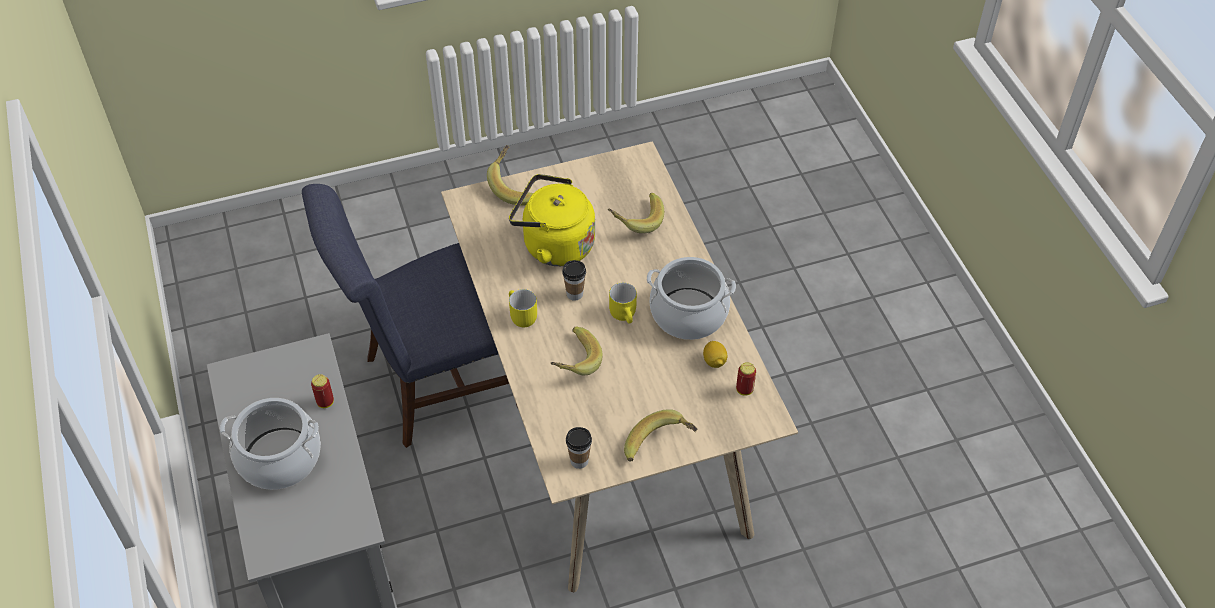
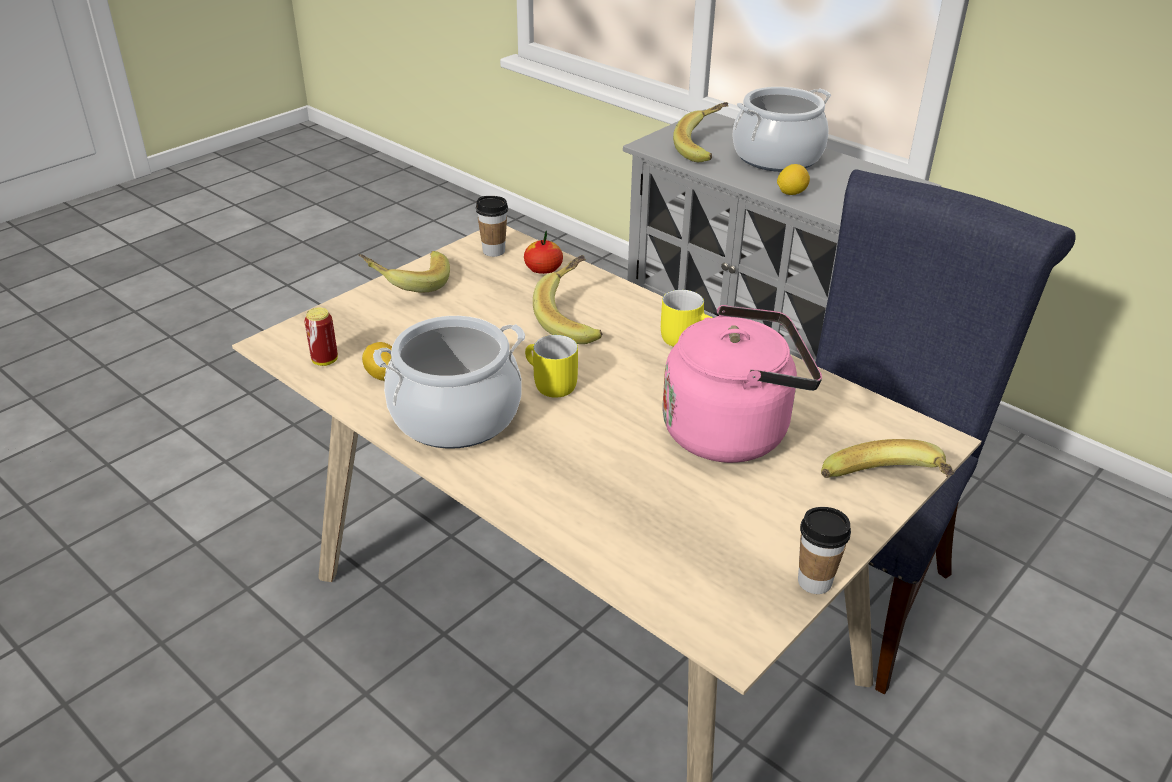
camera: 150 degrees right, 15 degrees down
can [311,374,334,408] -> lemon [777,164,810,195]
yellow kettle [509,174,595,266] -> pink kettle [662,305,822,463]
cup [562,260,586,301] -> cup moved to [798,507,851,594]
banana [608,193,664,233] -> banana moved to [673,102,728,162]
none -> apple [524,231,563,274]

